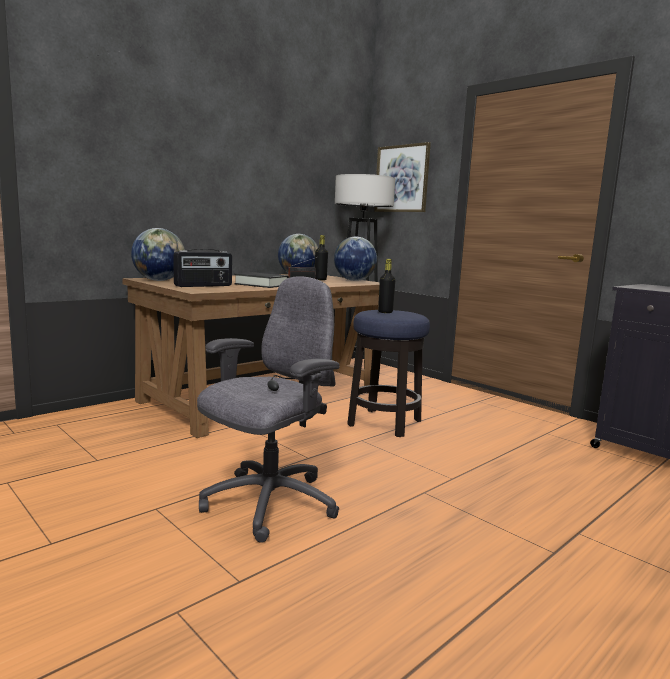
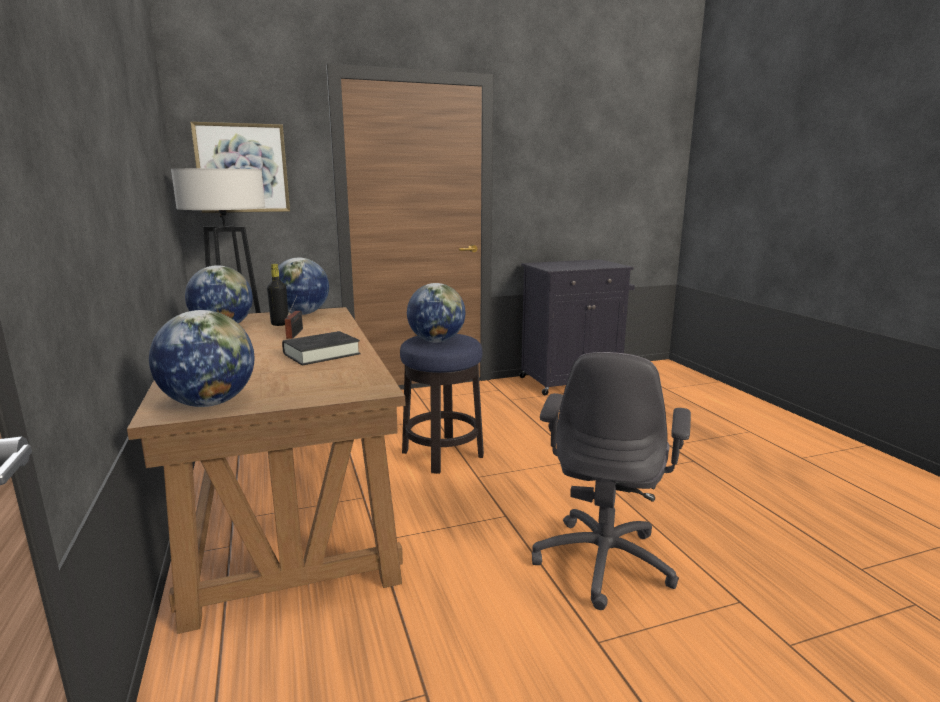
camera: 65 degrees left, 5 degrees up
radio [173,249,232,287] -> none
grey office chair [197,276,340,543] -> grey office chair turned 135 degrees counterclockwise [532,352,691,610]
black bottle [378,259,395,313] -> globe [407,283,465,342]

